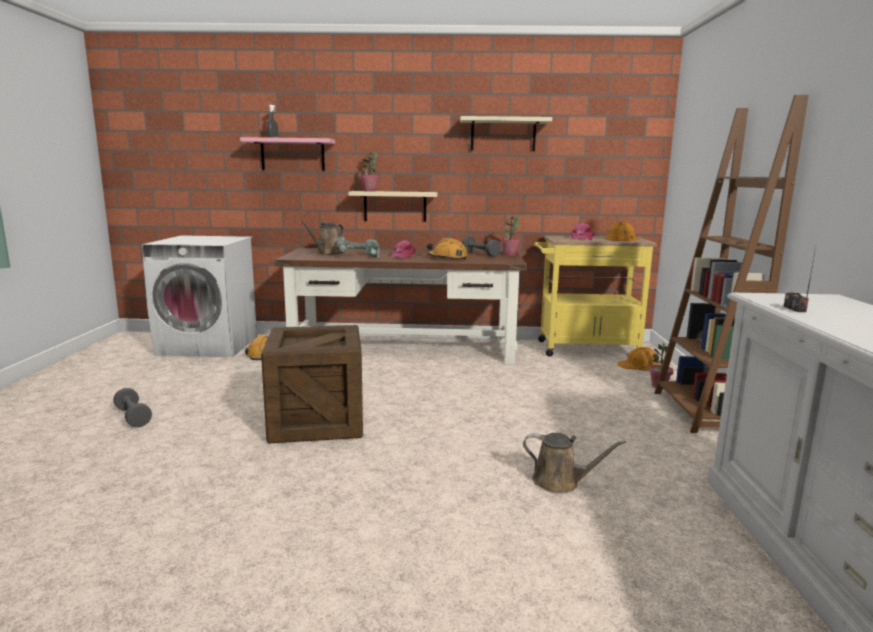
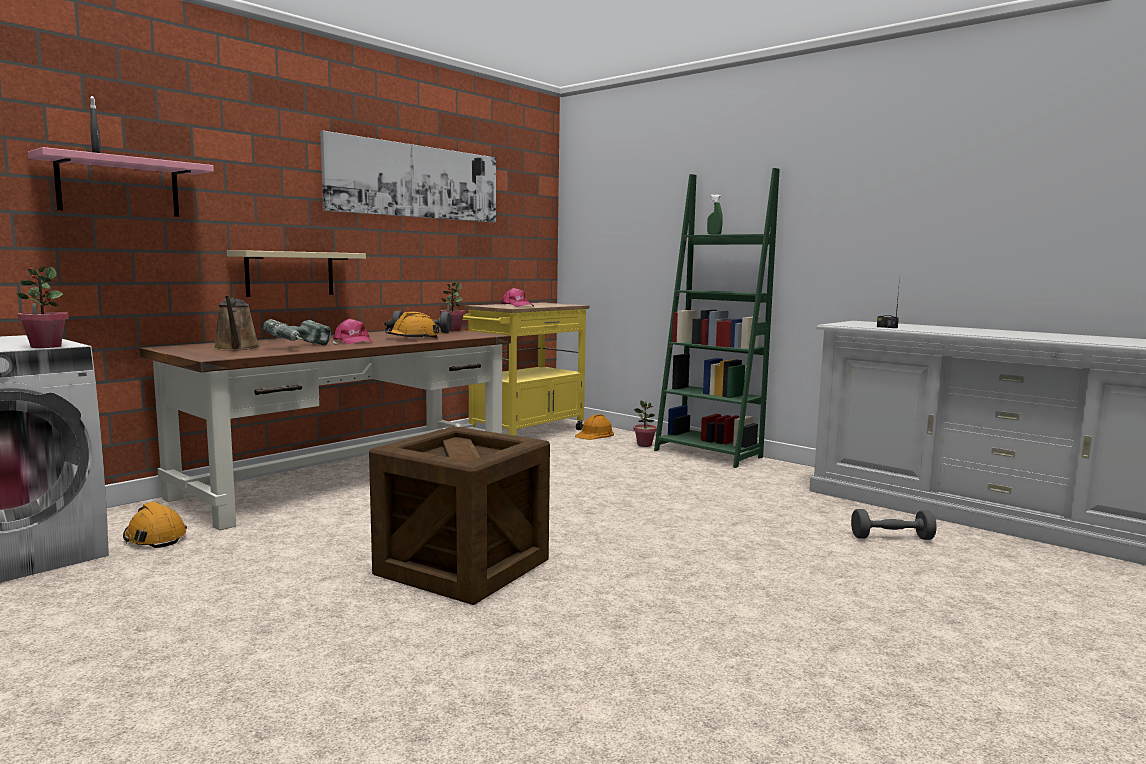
camera: 50 degrees left, 5 degrees down
grey dumbbell [113,388,152,427] -> grey dumbbell moved to [851,509,936,540]
potted plant [360,152,380,192] -> potted plant moved to [17,266,69,348]
beige shelf [460,116,552,151] -> picture [320,131,496,222]
brown watering can [523,433,626,494] -> none
orange hard hat [604,221,640,241] -> none
brown bookcase [654,95,809,433] -> green bookcase [654,168,780,468]
none -> green spray bottle [707,194,723,235]

